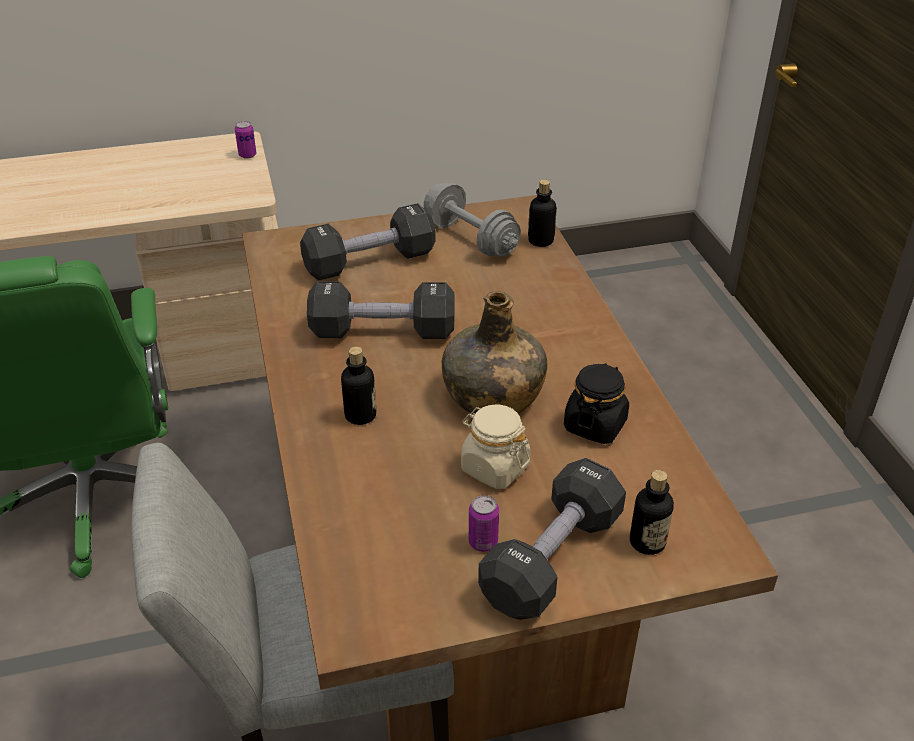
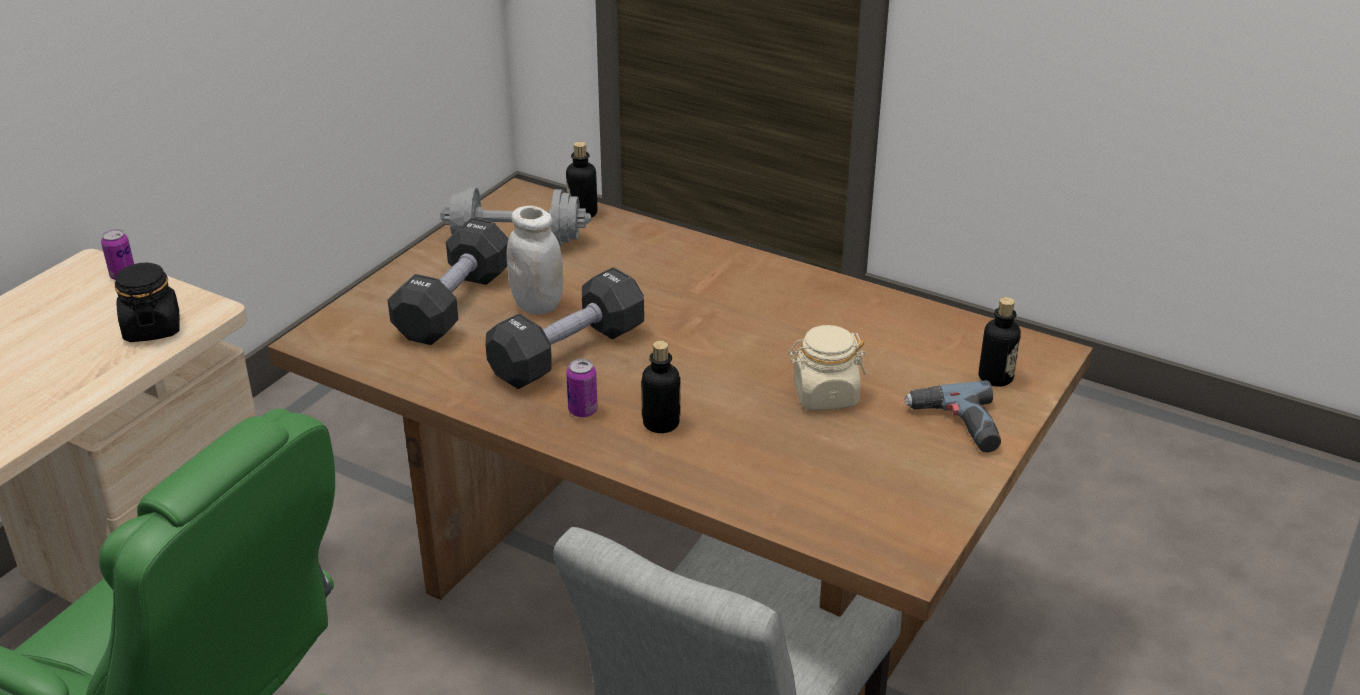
camera: 45 degrees left, 5 degrees down
green bottle [442,291,547,415] -> none
can [469,495,499,552] -> can moved to [566,359,598,417]
black dumbbell [478,458,626,620] -> power drill [904,380,1001,452]
black jar [564,363,629,444] -> black jar moved to [115,262,180,342]
none -> white jar [507,206,563,314]

